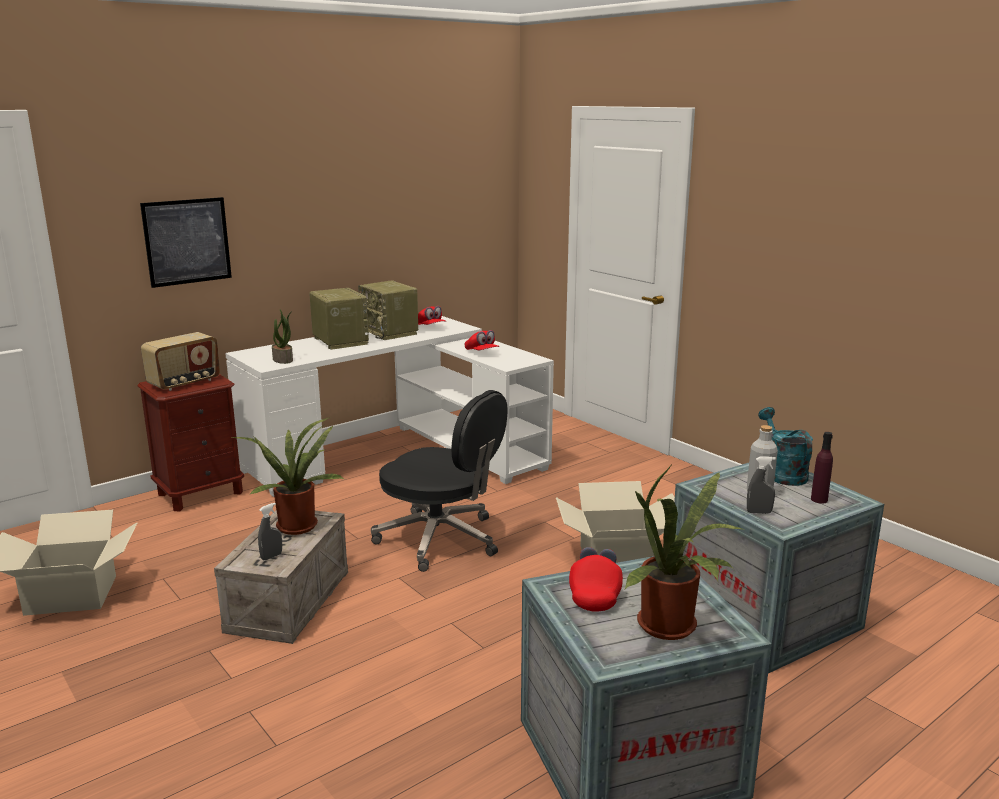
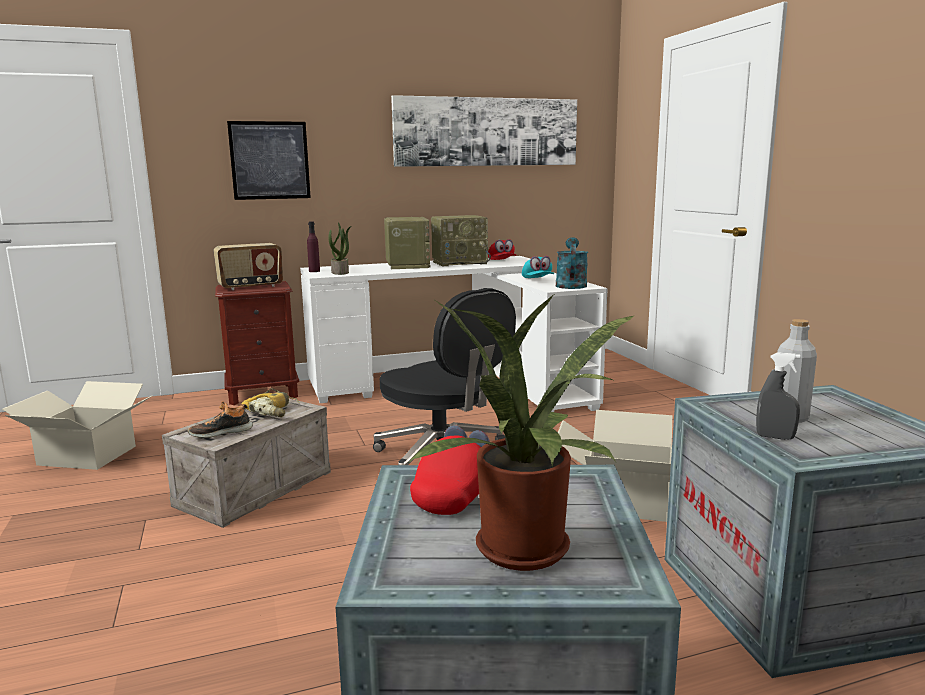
camera: 20 degrees right, 5 degrees down
potted plant [232,418,345,535] -> power drill [242,388,300,417]
grey spray bottle [258,503,282,560] -> shoe [188,401,253,438]
radio [358,280,418,340] -> radio turned 90 degrees counterclockwise [431,215,491,266]
red cap [465,330,500,350] -> turquoise cap [522,256,554,278]
turquoise watering can [758,407,813,486] -> turquoise watering can moved to [556,237,588,289]
purple bottle [811,432,833,504] -> purple bottle moved to [307,221,320,272]
none -> picture [391,95,577,167]

